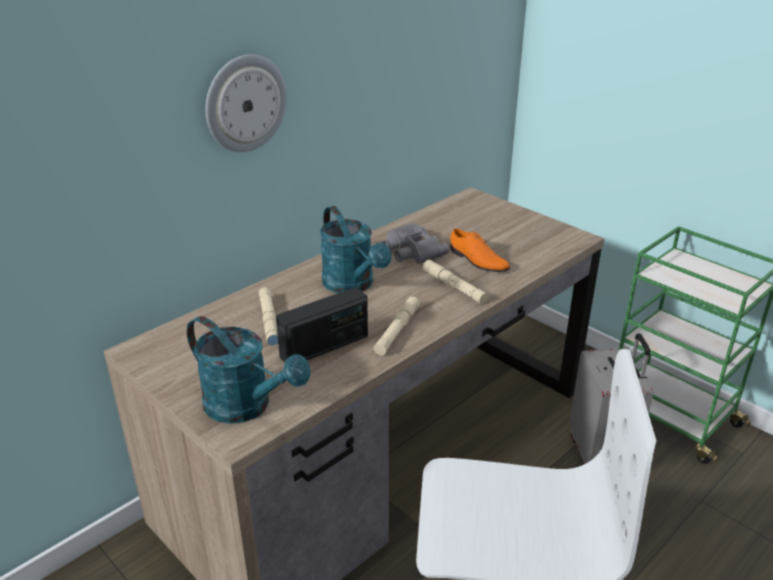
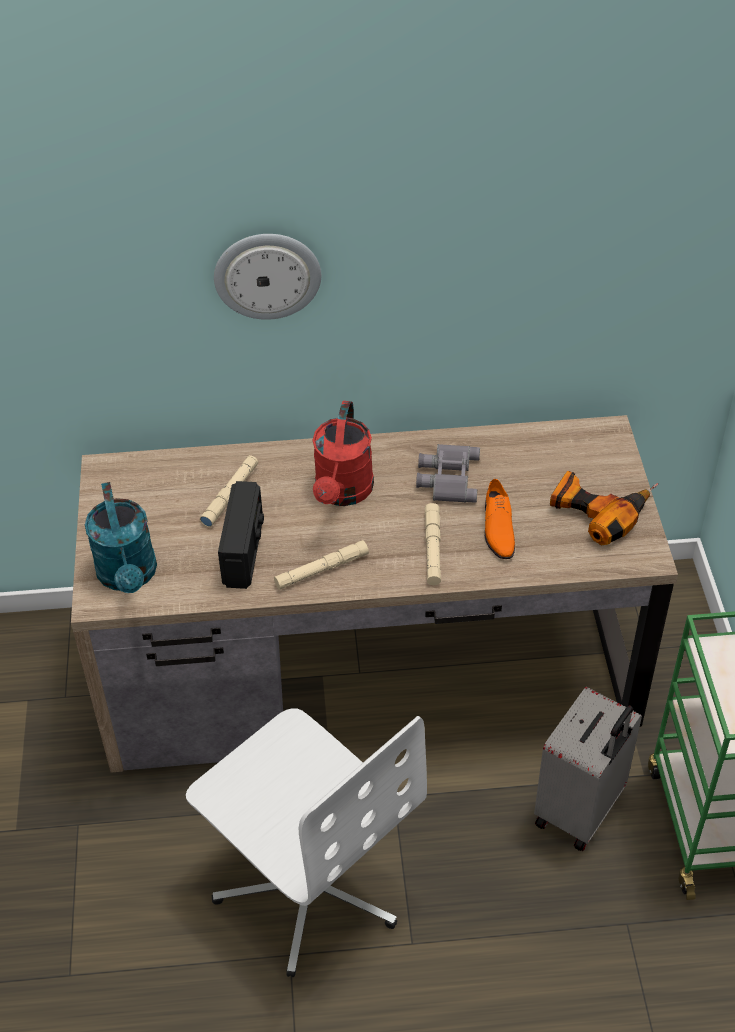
camera: 40 degrees right, 15 degrees up
radio [276,287,368,363] -> radio turned 90 degrees counterclockwise [218,481,264,589]
turquoise watering can [320,206,392,293] -> red watering can [312,401,374,506]
none -> power drill [550,471,658,546]

